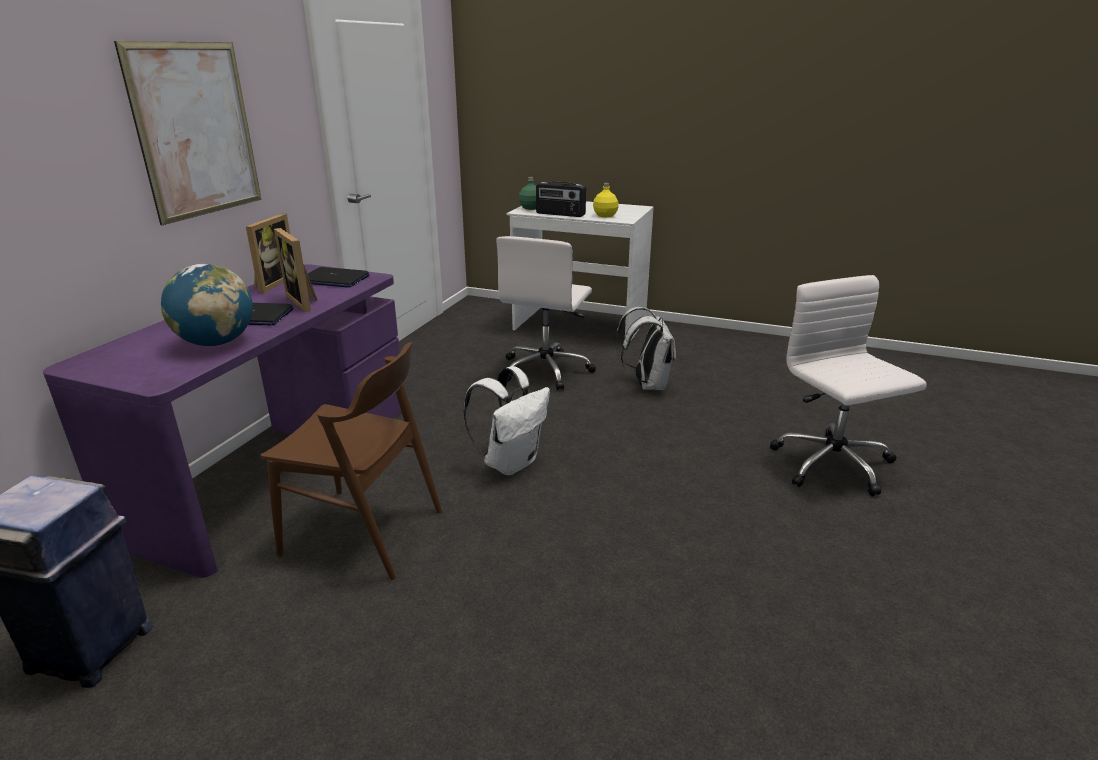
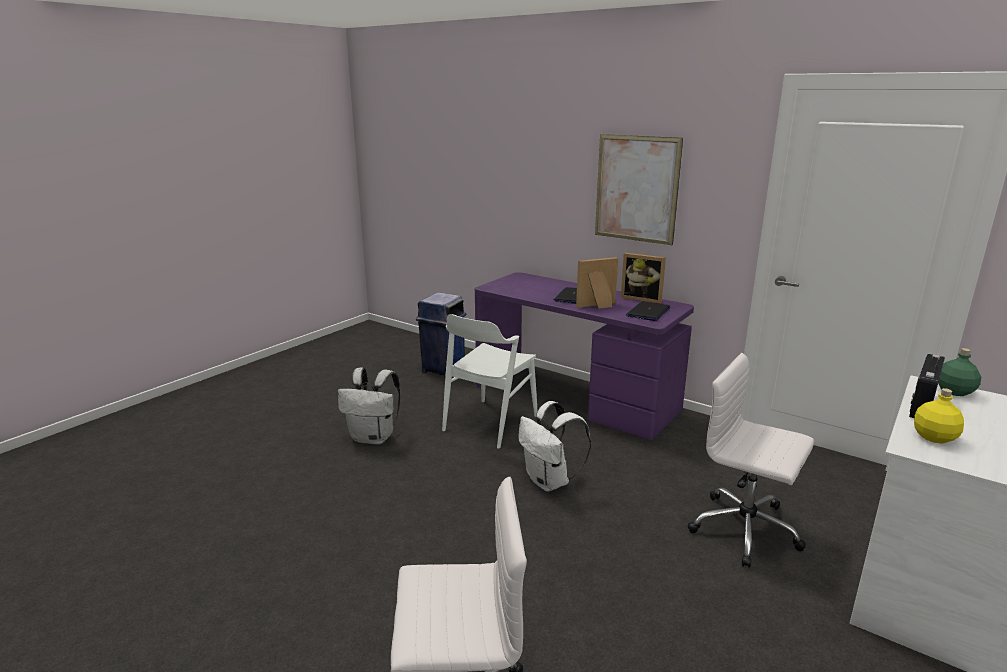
camera: 105 degrees right, 5 degrees down
globe [161,264,253,346] -> none
brown chair [261,342,442,580] -> white chair [442,314,538,448]
white backpack [615,307,676,390] -> white backpack moved to [338,368,400,445]

